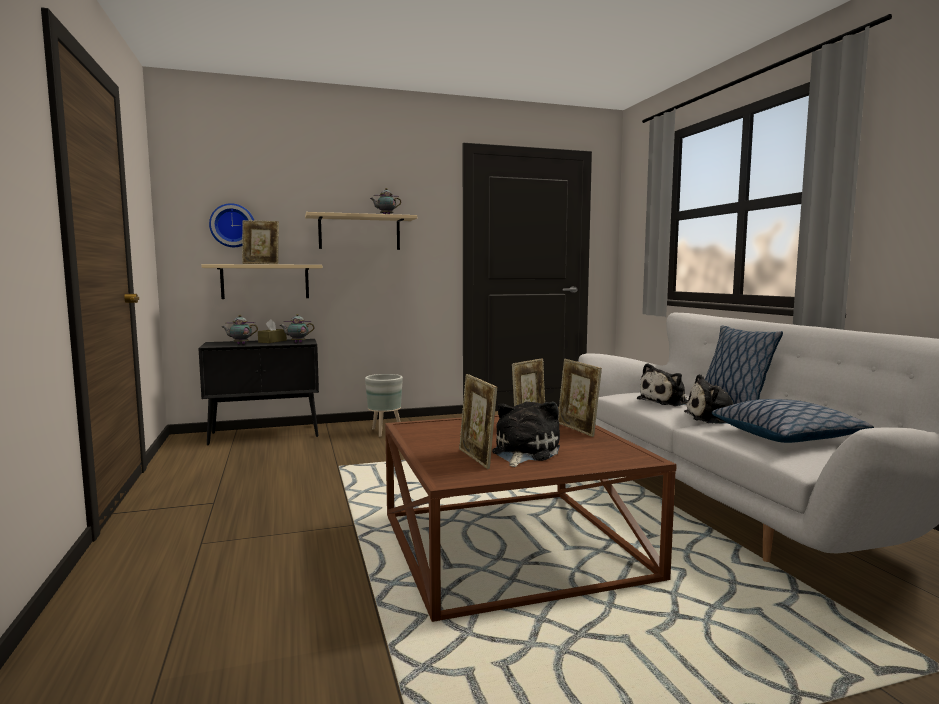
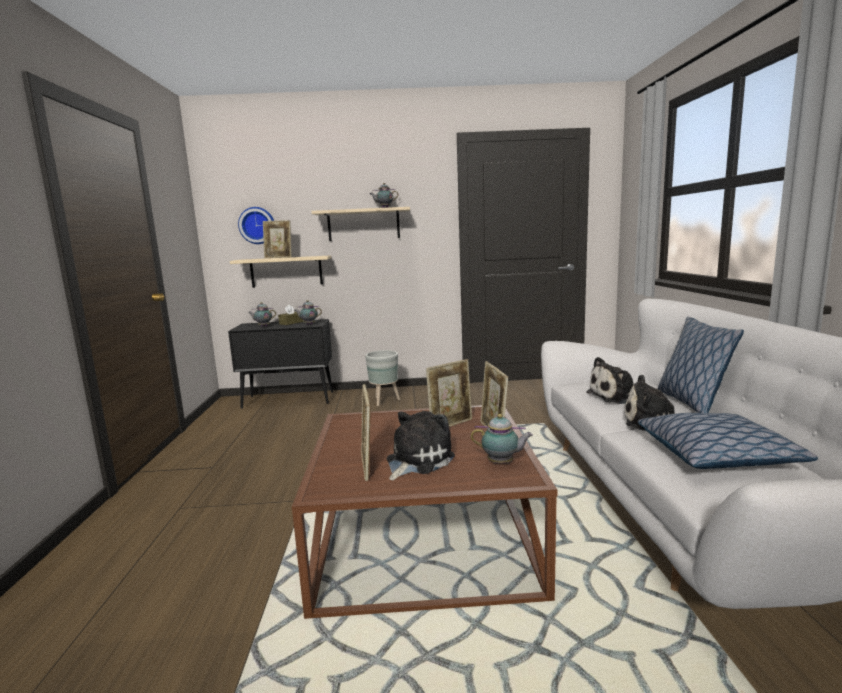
camera: 15 degrees right, 5 degrees up
none -> teapot [471,414,533,463]

